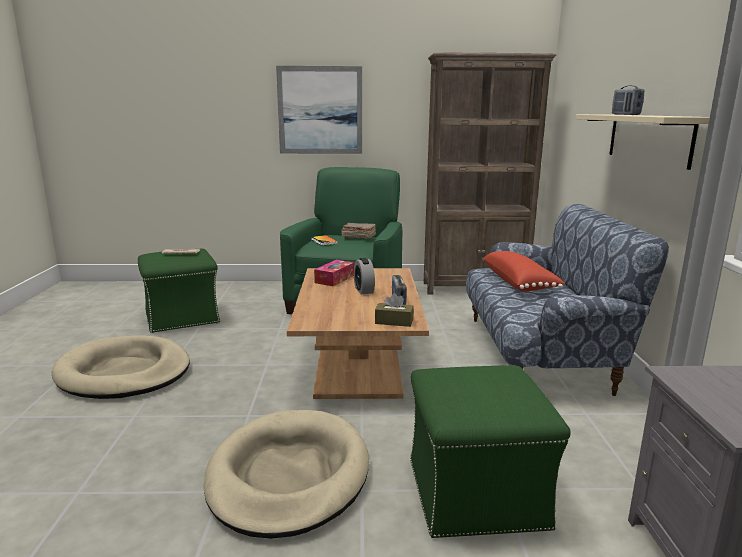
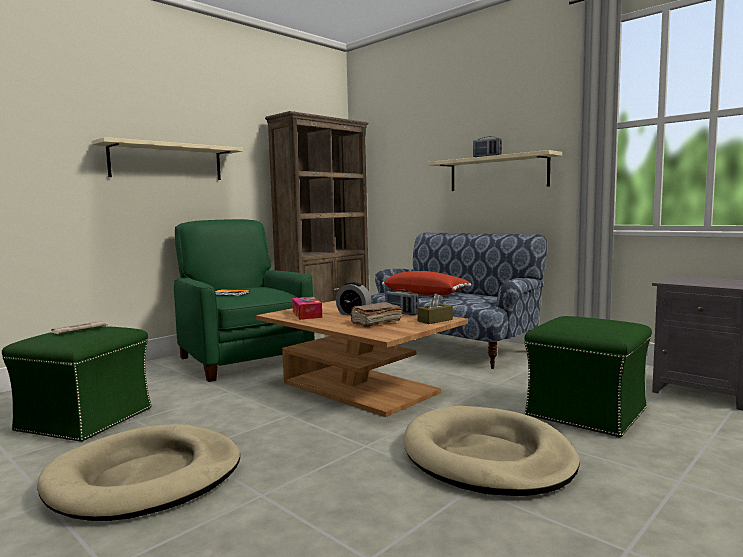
camera: 45 degrees left, 10 degrees down
picture [276,66,362,154] -> beige shelf [92,137,243,180]
brown book [341,223,376,239] -> brown book moved to [350,302,402,327]

